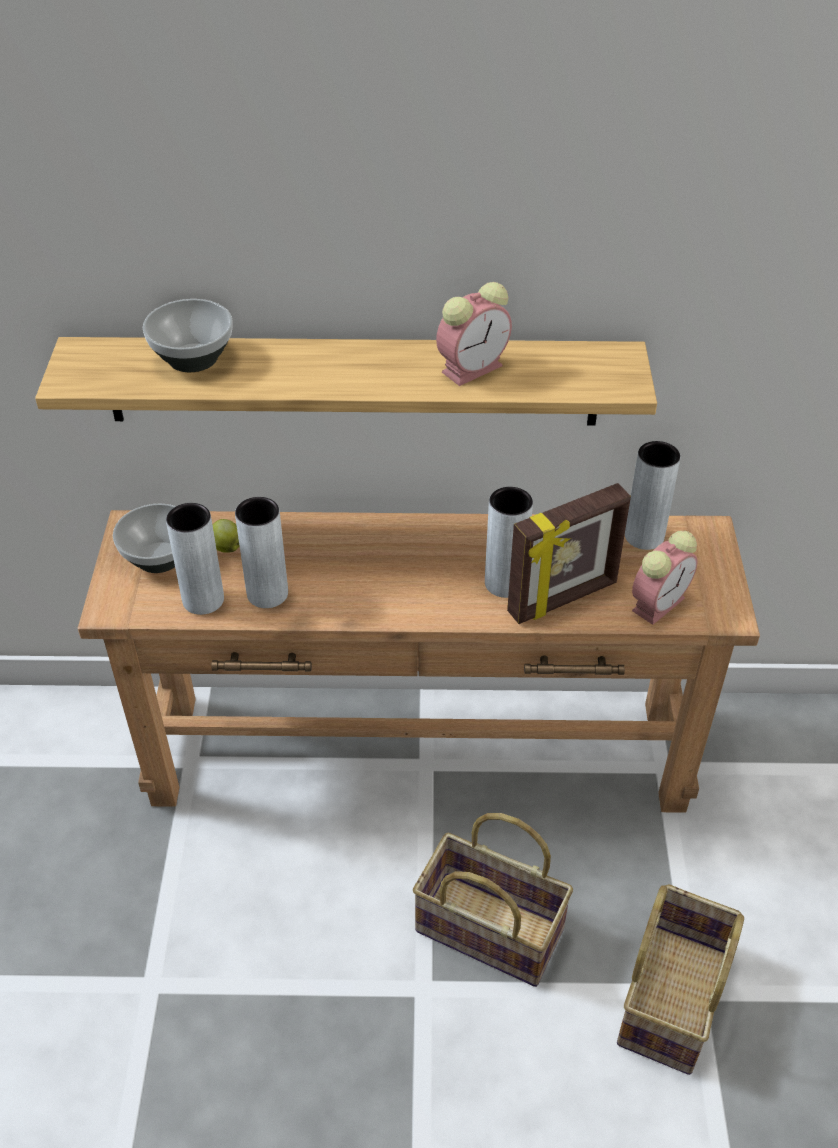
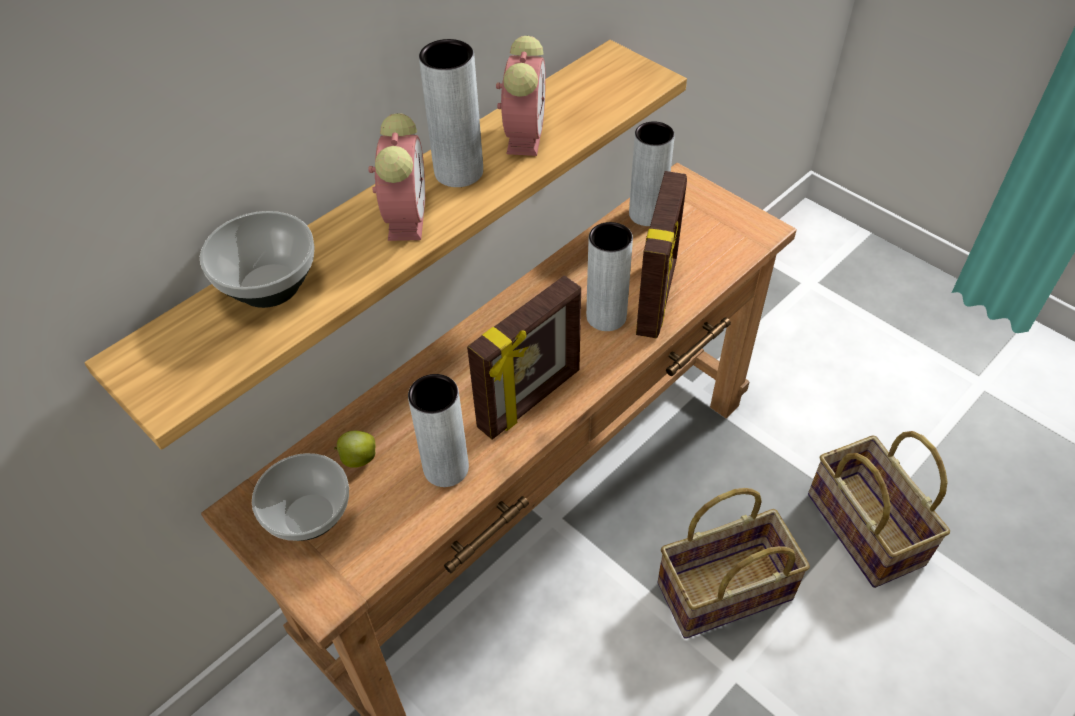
camera: 45 degrees left, 5 degrees up
grey vase [166,503,224,615] -> grey vase moved to [419,39,483,187]
alarm clock [632,531,697,625] -> alarm clock moved to [368,113,425,241]
none -> picture frame [467,276,581,440]

